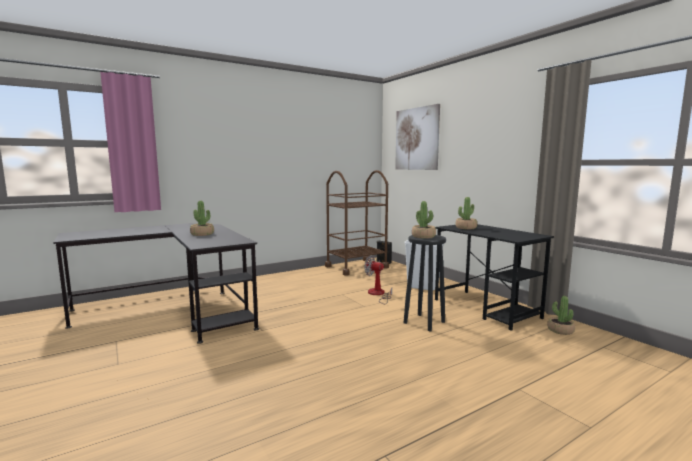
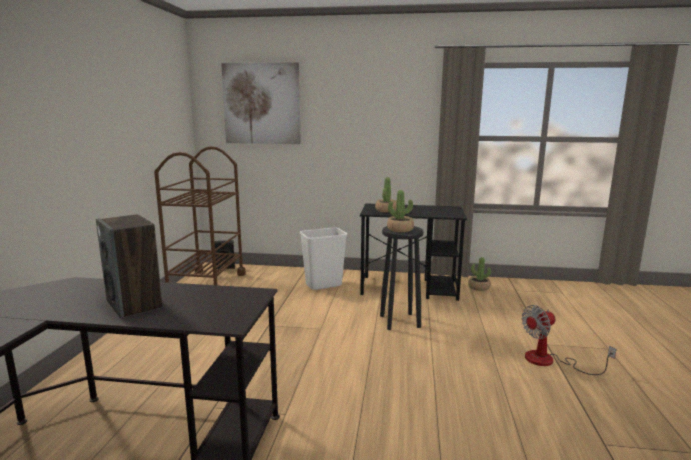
camera: 50 degrees left, 5 degrees up
potted plant [190,201,214,236] -> speaker [96,214,163,318]
fan [364,255,392,304] -> fan moved to [521,305,616,375]

